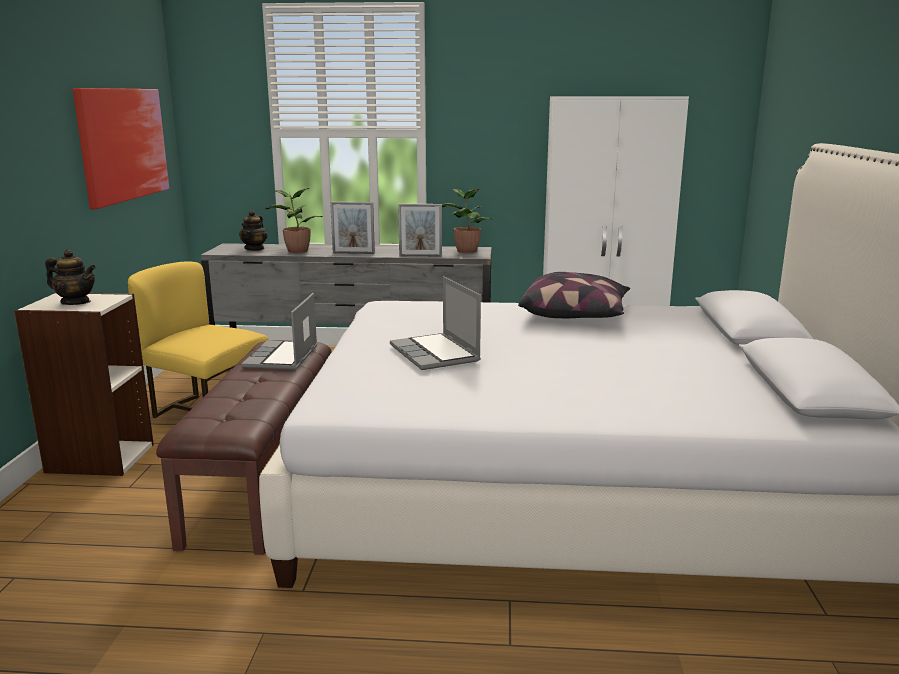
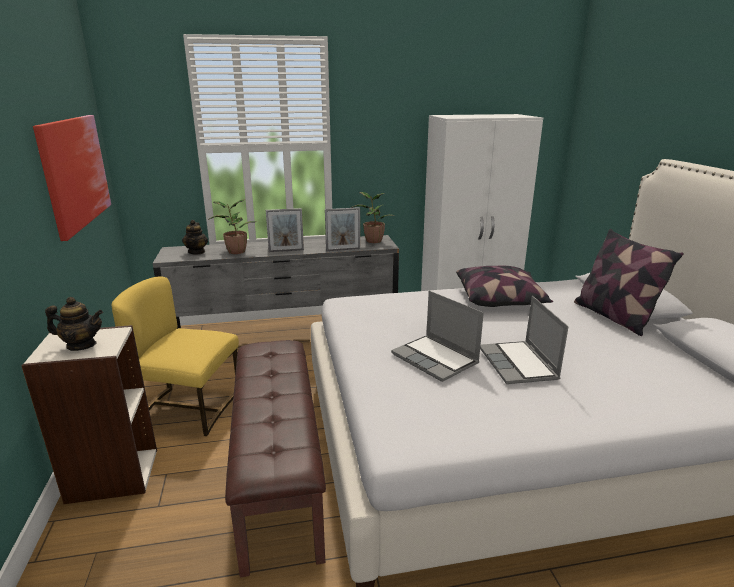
camera: 15 degrees left, 5 degrees up
laptop [242,293,317,370] -> laptop moved to [480,296,569,384]
none -> pillow [574,229,684,336]

